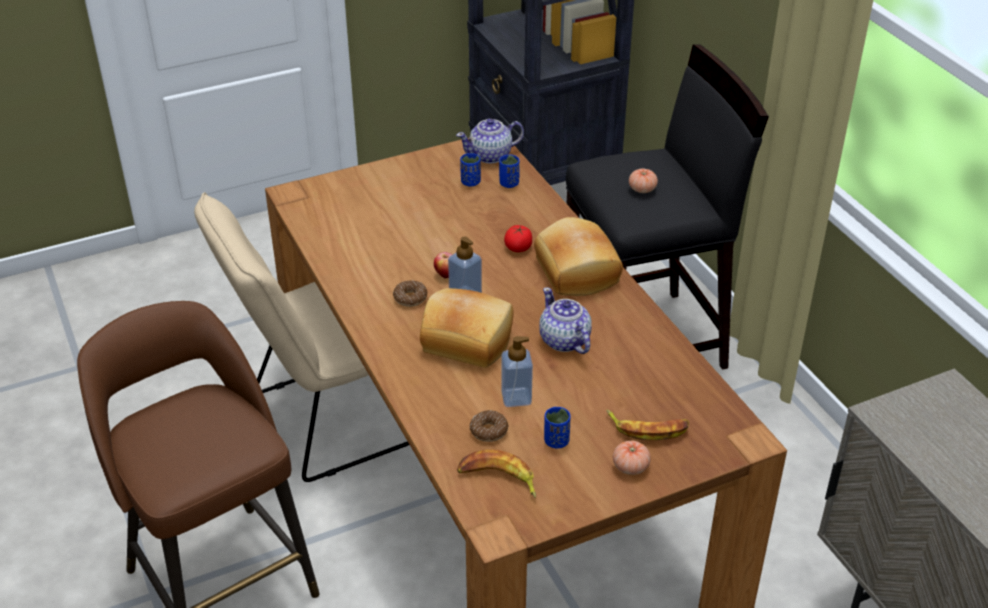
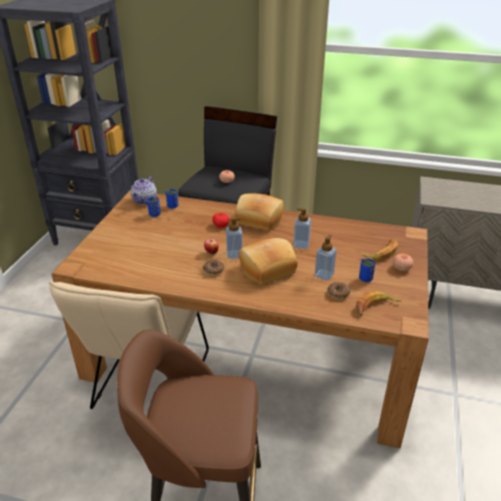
camera: 50 degrees left, 5 degrees down
teapot [539,287,592,354] -> soap dispenser [293,208,311,249]

